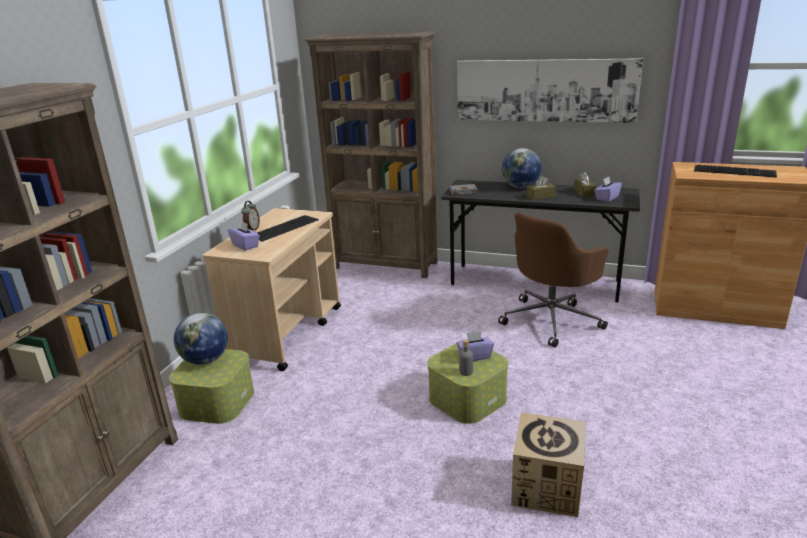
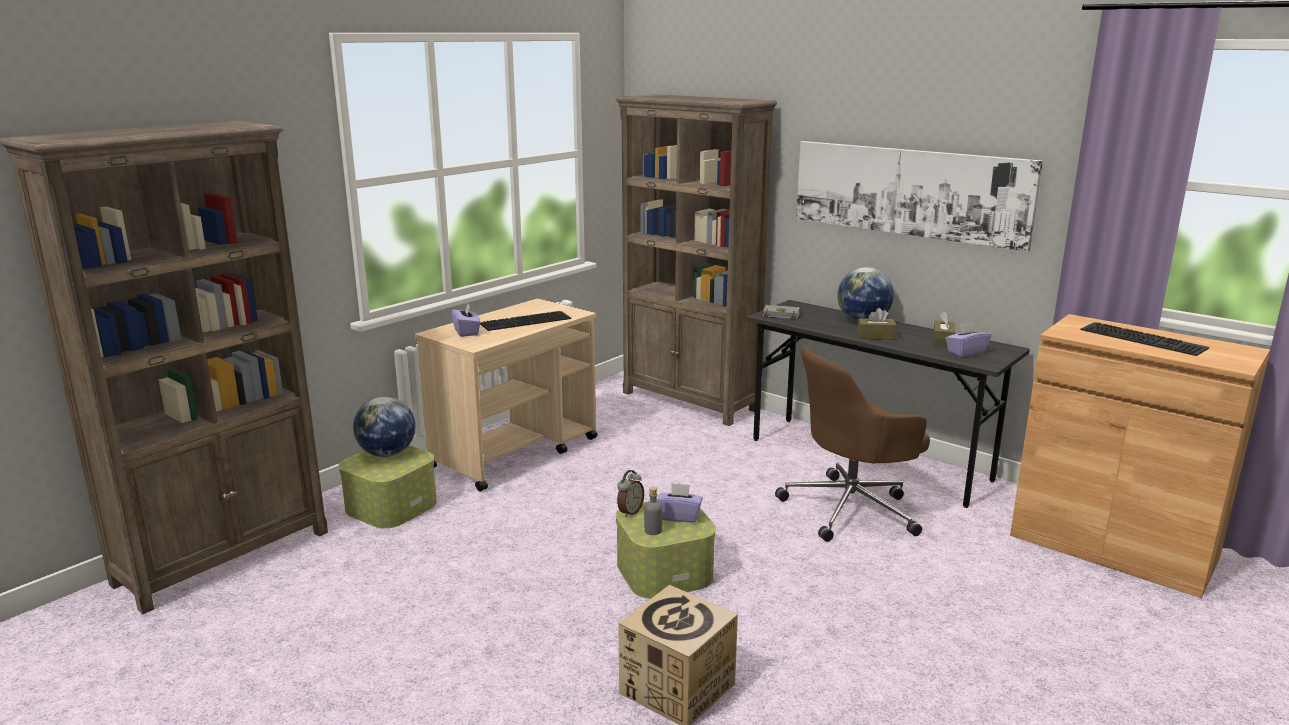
camera: 20 degrees right, 5 degrees down
alarm clock [241,201,260,230] -> alarm clock moved to [617,470,644,517]

